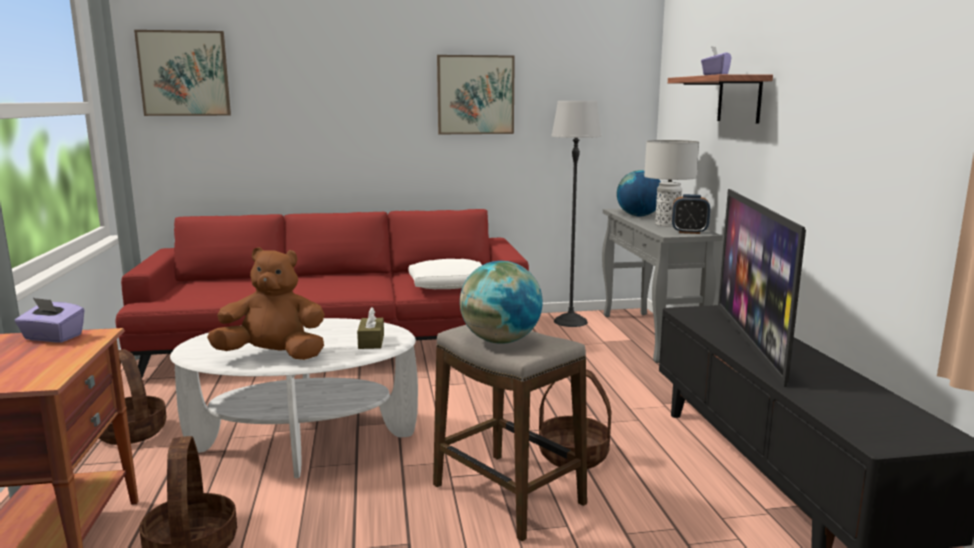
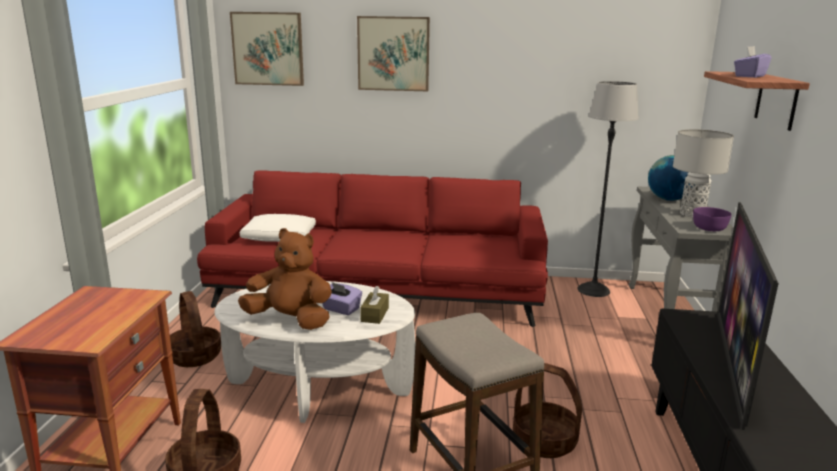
camera: 15 degrees right, 5 degrees up
purple tissue box [15,298,84,343] -> purple tissue box moved to [322,282,362,315]
white pillow [408,259,482,289] -> white pillow moved to [240,214,316,242]
picture [437,55,515,134] -> picture moved to [357,16,430,91]
globe [460,261,543,344] -> none
alarm clock [672,194,710,234] -> purple bowl [693,207,732,231]

